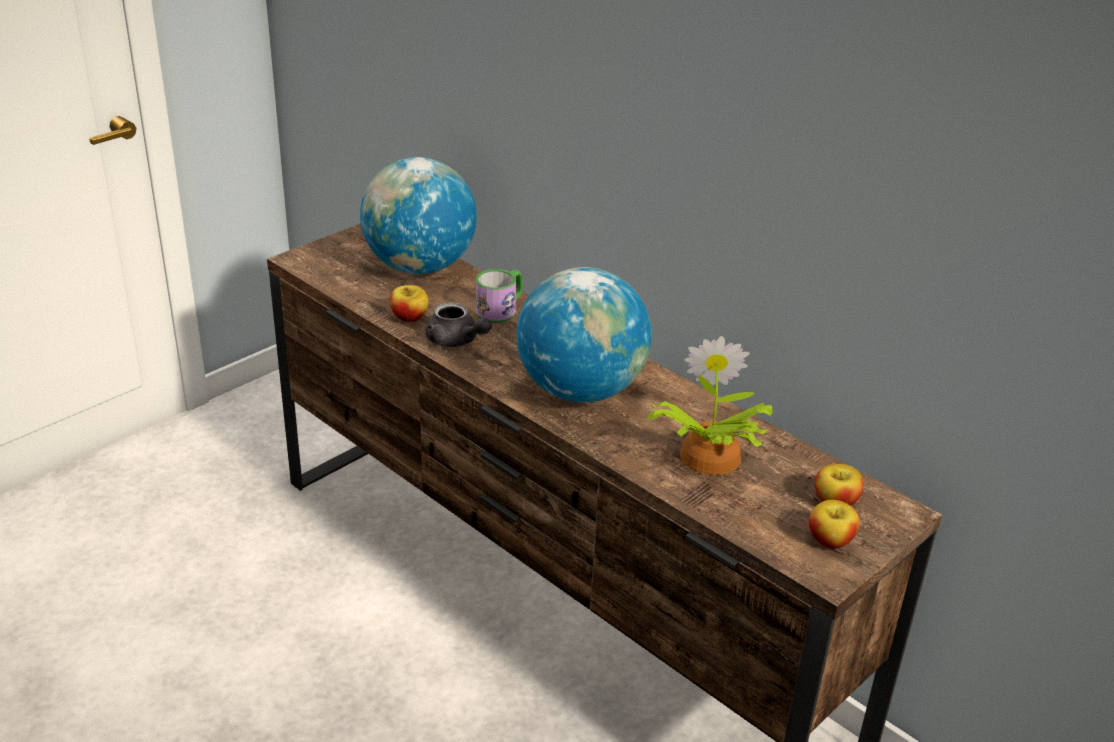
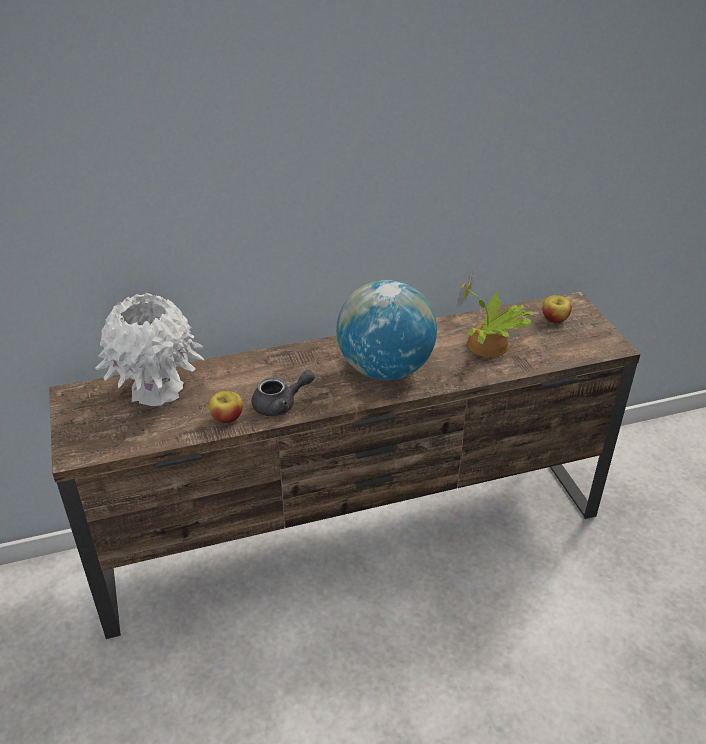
camera: 60 degrees left, 5 degrees up
globe [360,157,477,274] -> white vase [95,293,204,406]
mug [476,269,523,323] -> none
apple [809,500,860,549] -> none

